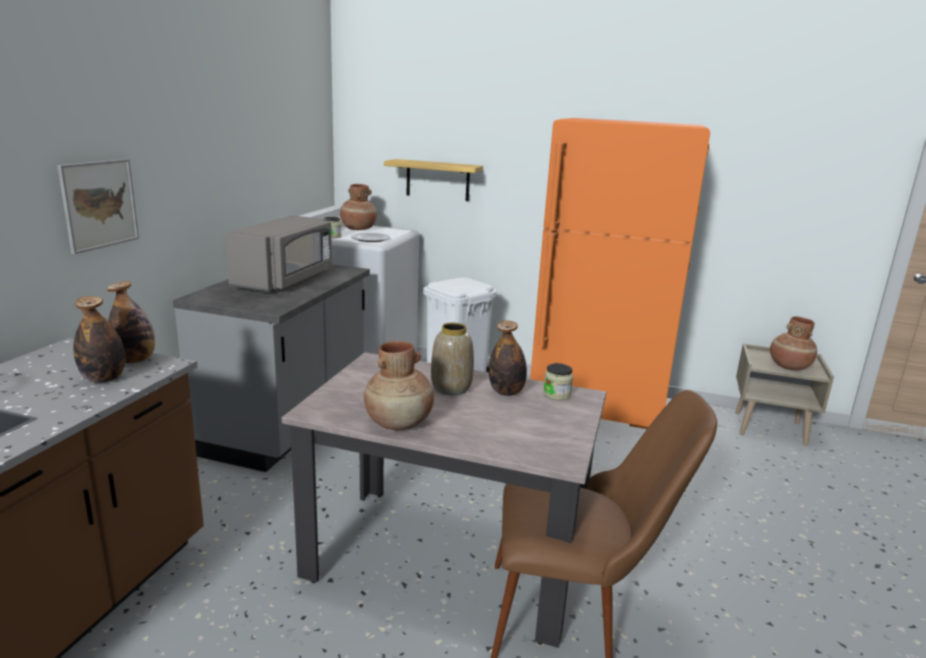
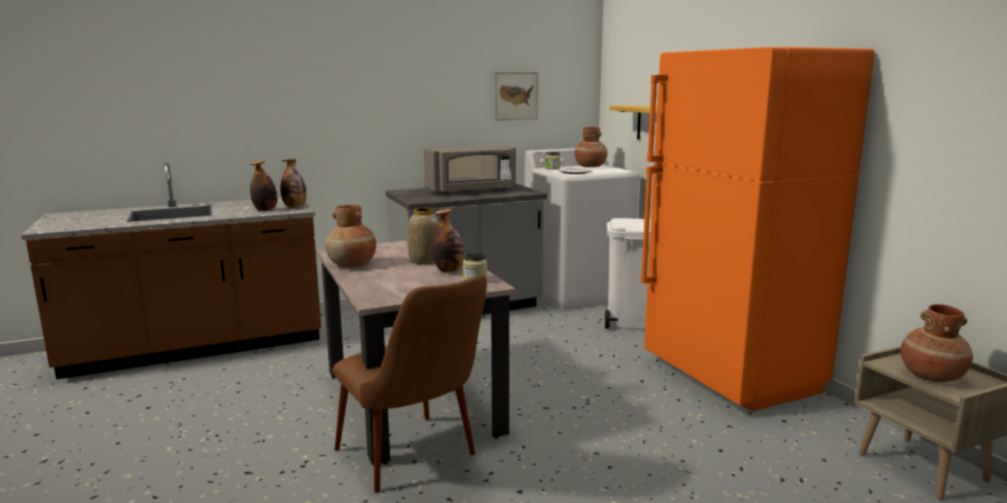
camera: 50 degrees right, 5 degrees down
picture [57,159,139,254] -> picture moved to [494,72,538,120]

